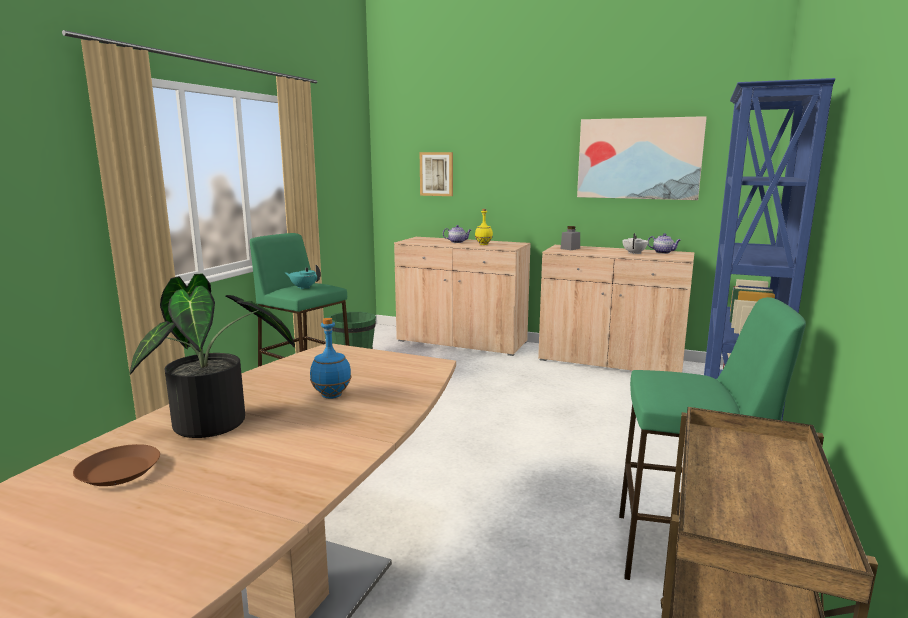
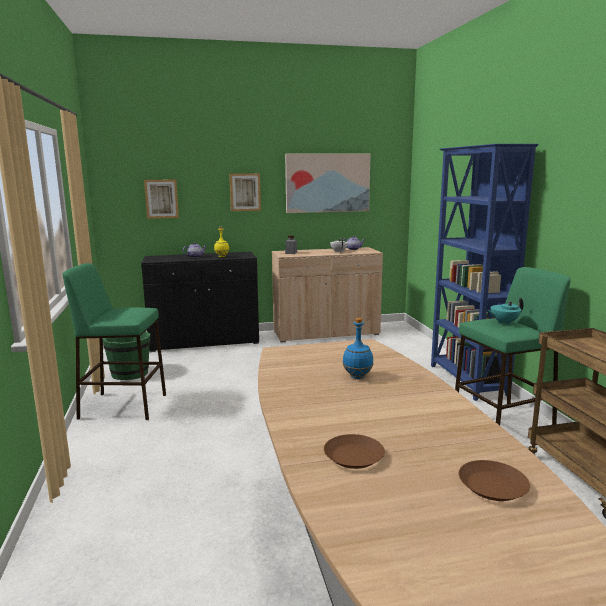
camera: 35 degrees left, 0 degrees up
potted plant [130,273,295,438] -> none
turquoise teapot [284,265,321,289] -> turquoise teapot moved to [487,297,524,325]
beige cabinet [394,237,531,356] -> black cabinet [141,252,259,352]
none -> picture [229,173,261,211]
none -> brown plate [459,460,530,501]

